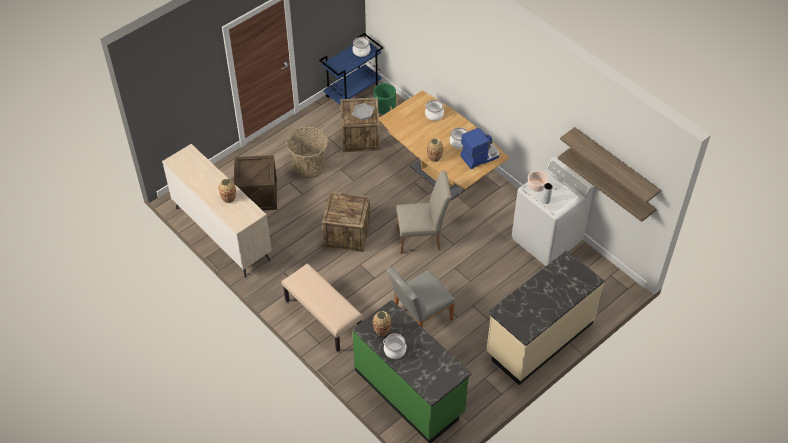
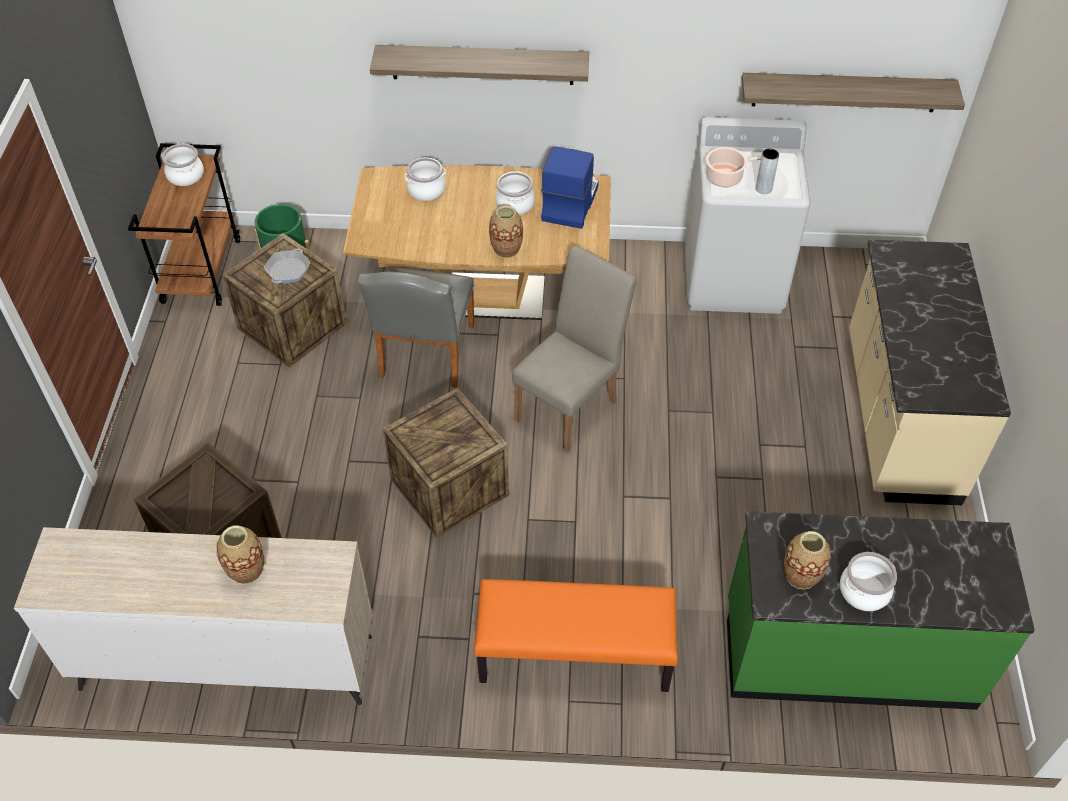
camera: 45 degrees left, 0 degrees up
beige bench [281,263,363,352] -> orange bench [474,579,678,692]
basket [286,127,328,178] -> none
blue cart [319,33,383,105] -> brown cart [128,143,240,306]
grey chair [386,267,455,328] -> grey chair moved to [358,268,474,388]
shelf [560,127,661,203] -> shelf moved to [370,45,589,85]

